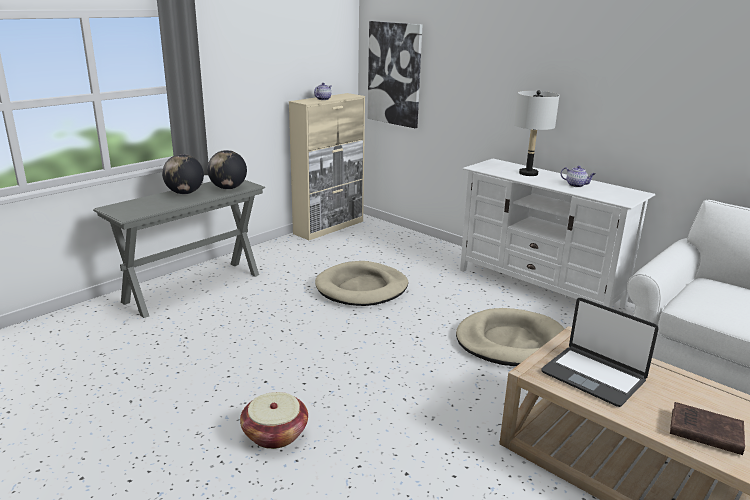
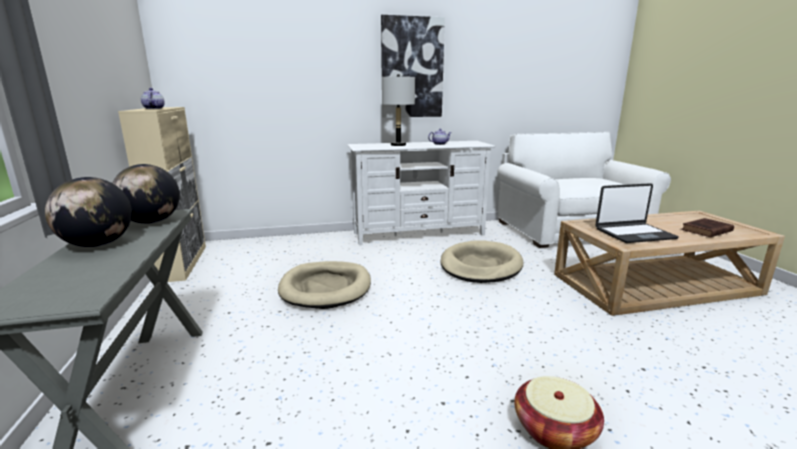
camera: 55 degrees left, 5 degrees down
picture [368,21,422,128] -> picture moved to [381,15,445,117]

